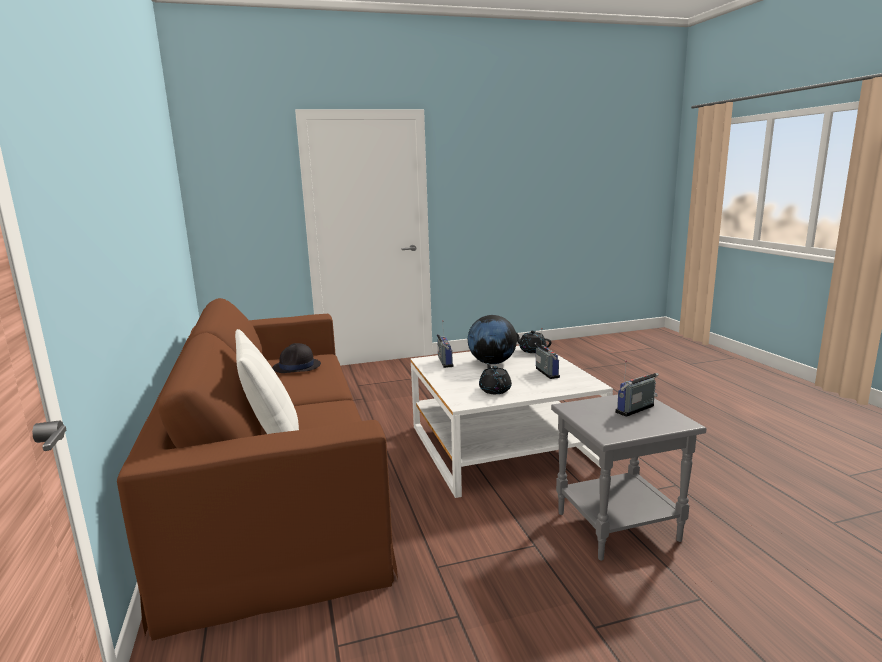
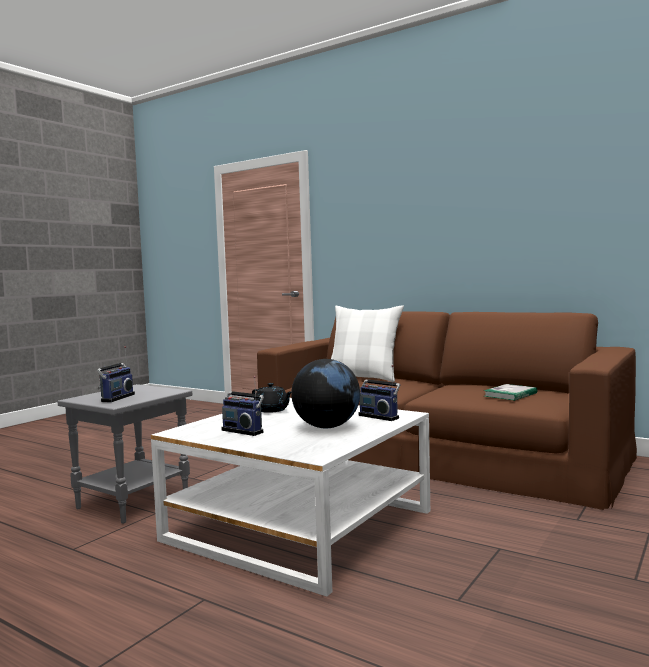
camera: 140 degrees right, 10 degrees down
black hat [272,343,321,373] -> book [484,384,537,401]
black teapot [516,330,551,353] -> none

